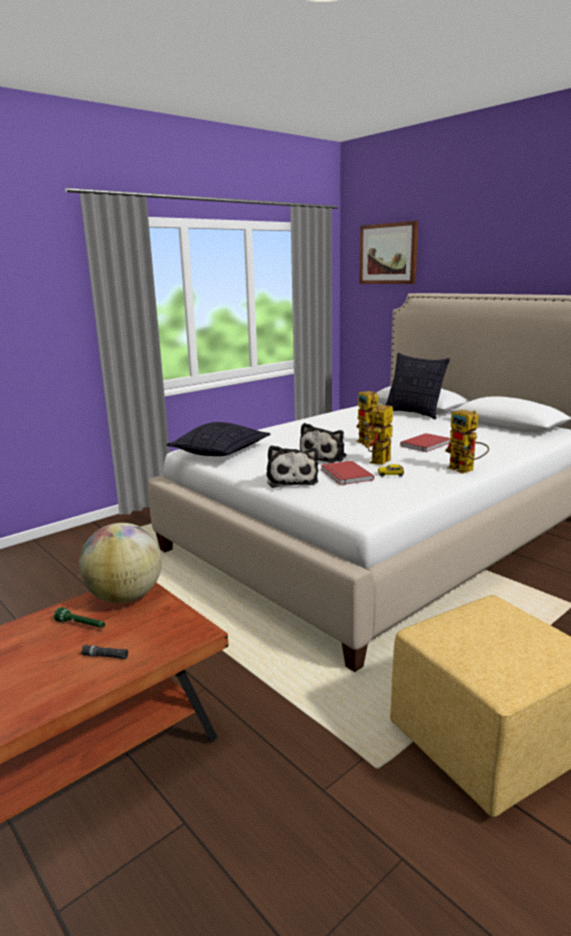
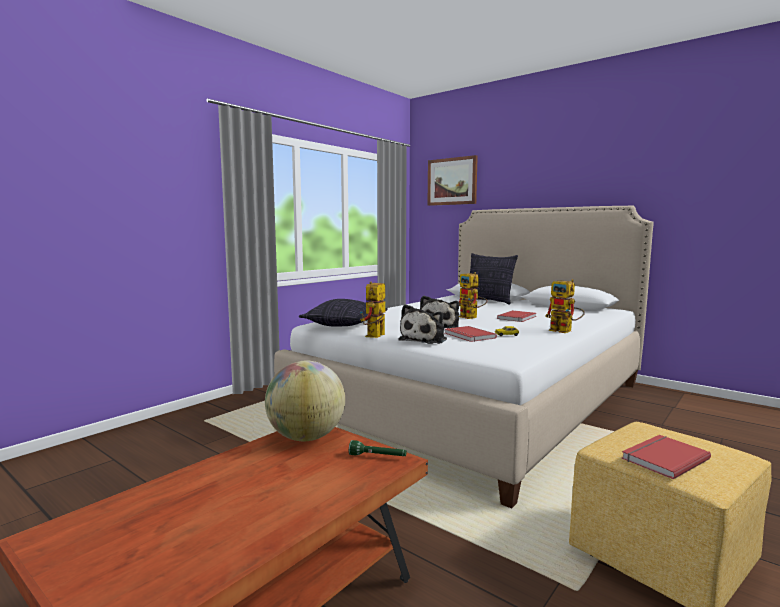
camera: 10 degrees left, 10 degrees down
green flashlight [54,607,105,628] -> green flashlight moved to [349,440,406,456]
black flashlight [81,645,128,659] -> none
plush toy [266,445,318,488] -> plush toy turned 45 degrees clockwise [399,304,447,344]
toy robot [365,405,393,465] -> toy robot moved to [360,282,385,338]
none -> red book [622,435,711,479]

